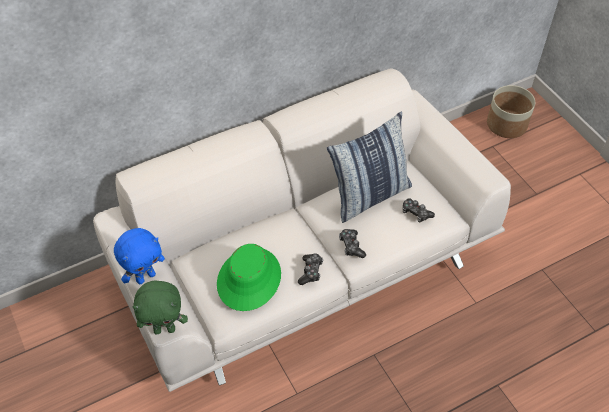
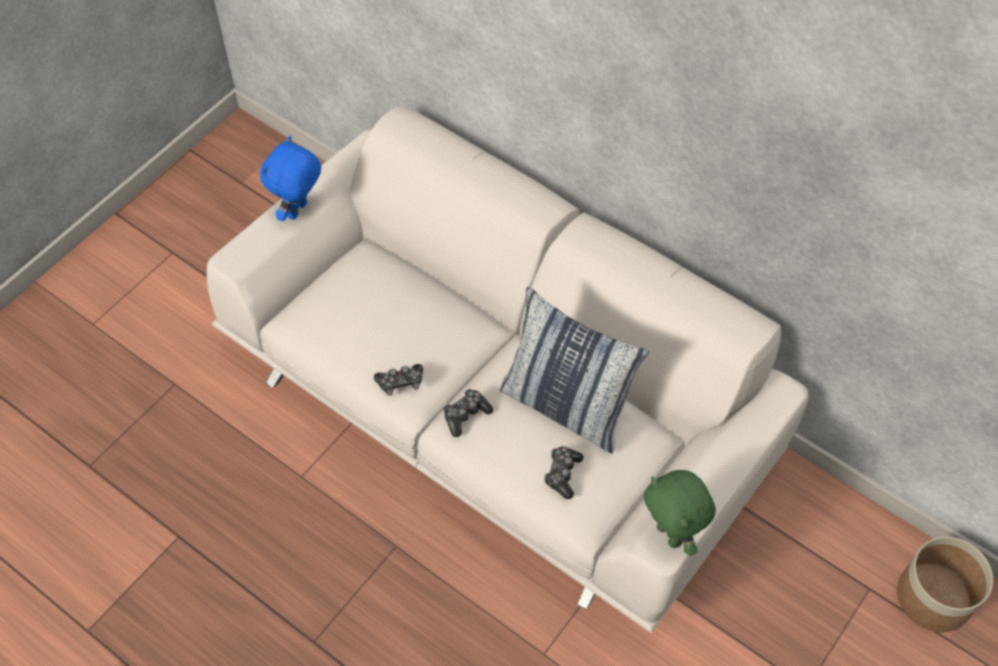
camera: 65 degrees right, 5 degrees up
blue plush toy [114,228,165,284] -> blue plush toy turned 90 degrees clockwise [260,136,321,221]
green plush toy [133,281,188,335] -> green plush toy moved to [643,470,716,556]
green hat [217,244,281,311] -> none

